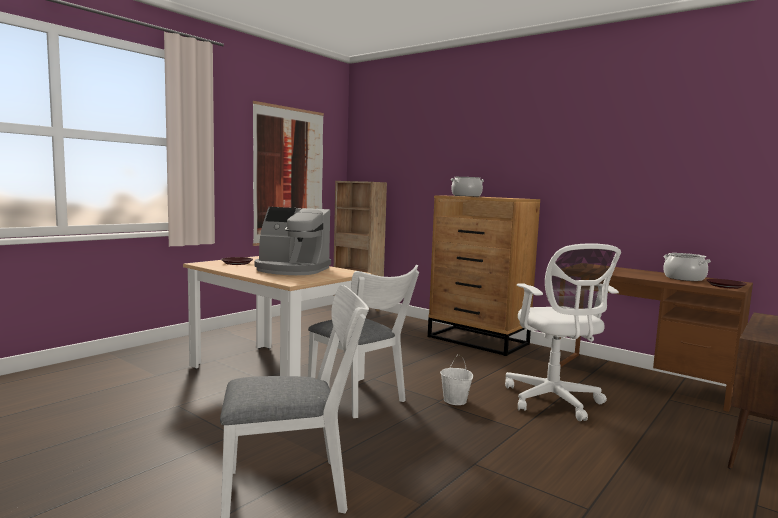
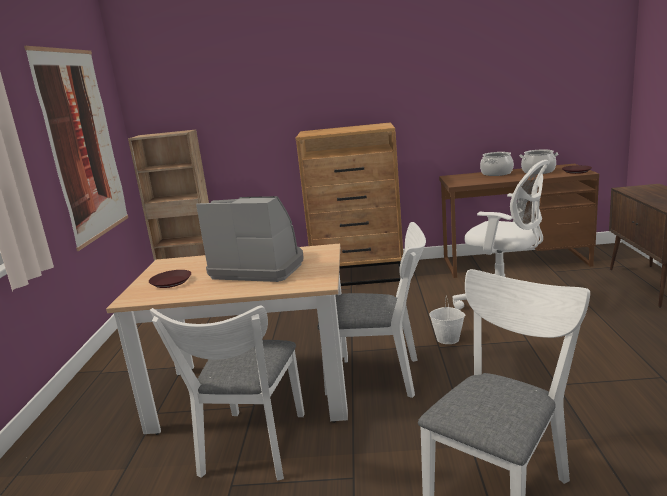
camera: 35 degrees left, 10 degrees up
coffee machine [255,207,331,275] -> coffee machine turned 135 degrees counterclockwise [196,196,304,282]
cooking pot [451,177,484,197] -> cooking pot moved to [480,152,514,176]
none -> white chair [150,306,305,481]

